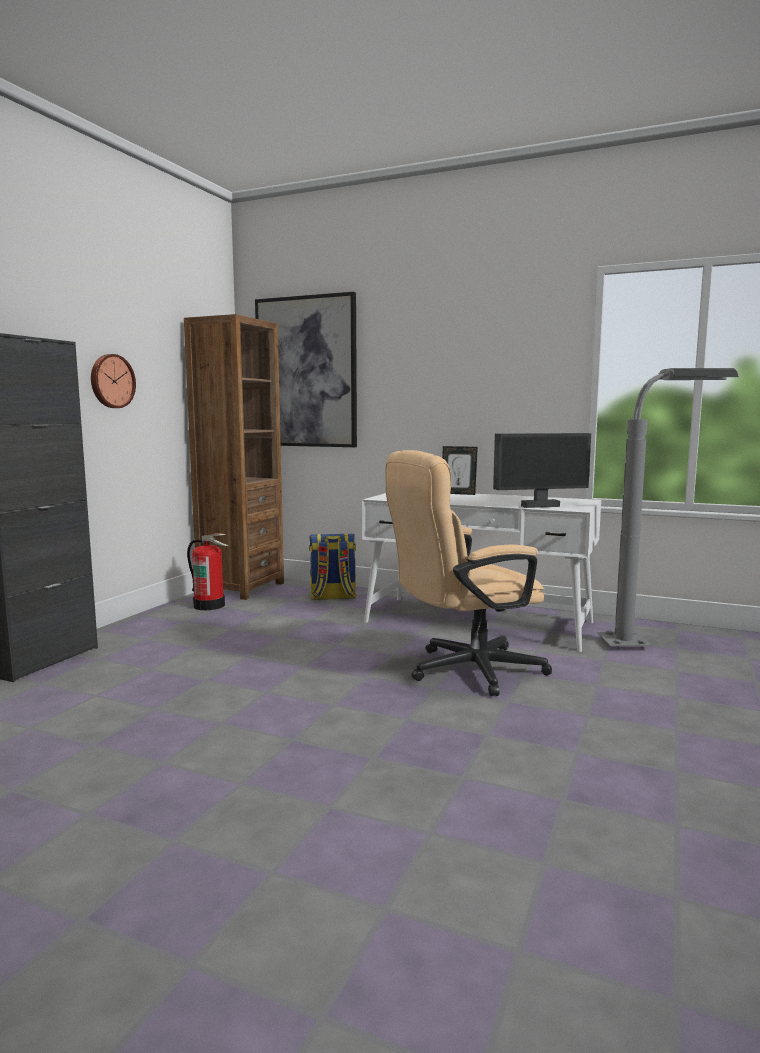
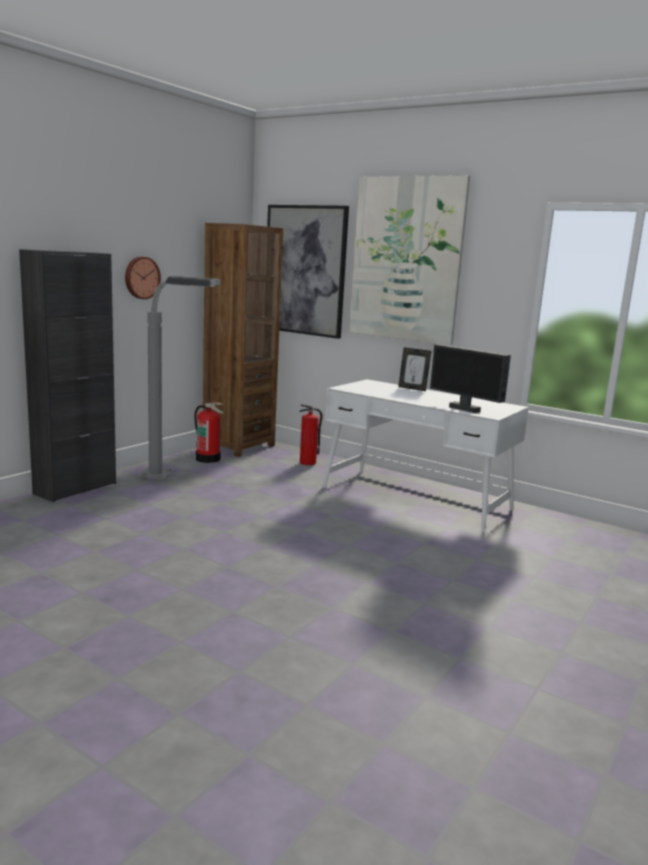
camera: 10 degrees right, 5 degrees up
backpack [309,534,356,600] -> fire extinguisher [299,404,323,465]
beige office chair [385,450,552,696] -> none
monitor [493,433,591,508] -> monitor turned 45 degrees clockwise [430,344,511,413]
grey floor lamp [597,368,739,649] -> grey floor lamp moved to [135,276,221,481]
none -> picture [349,175,470,345]

